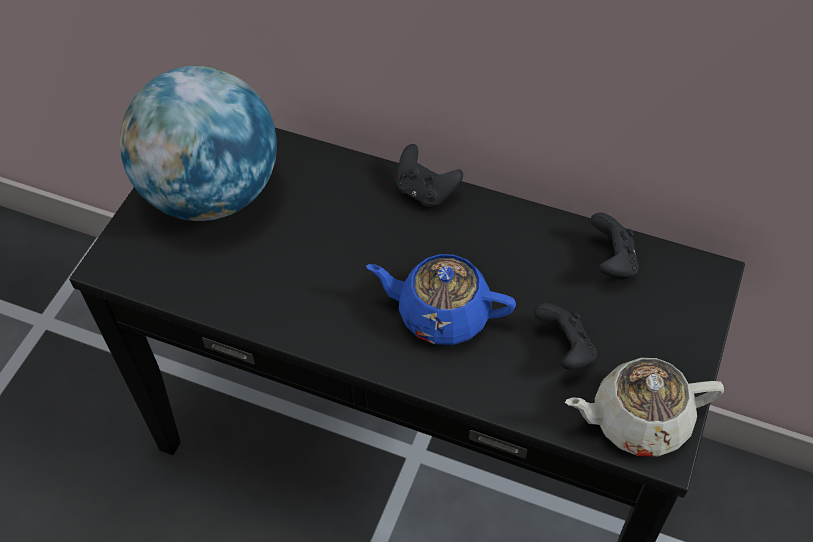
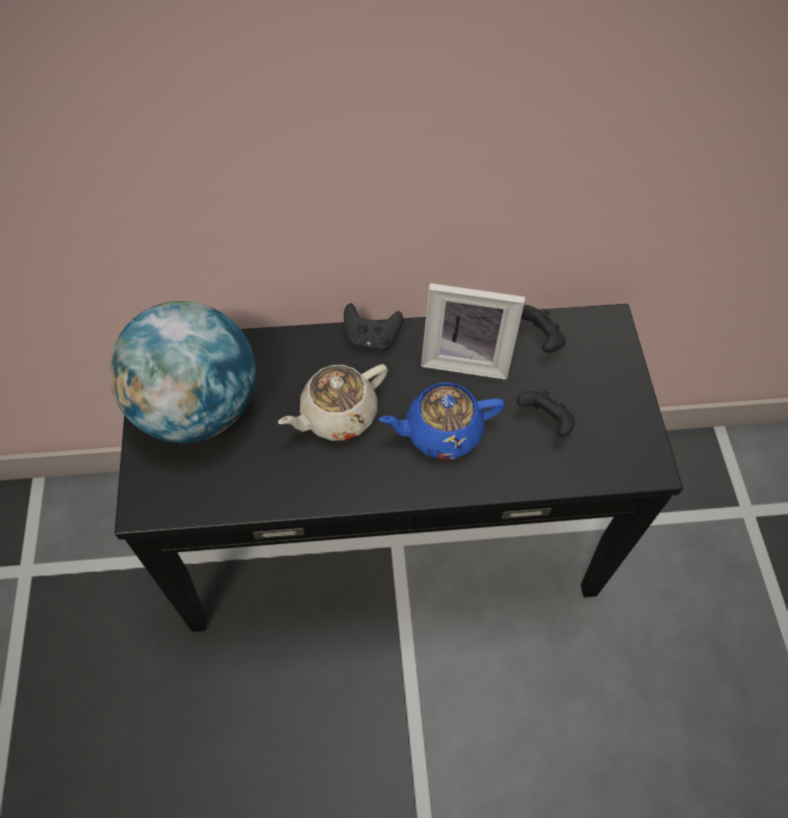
camera: 30 degrees left, 5 degrees up
beige teapot [565,358,724,457] -> beige teapot moved to [278,364,388,441]
none -> picture frame [421,283,525,380]

